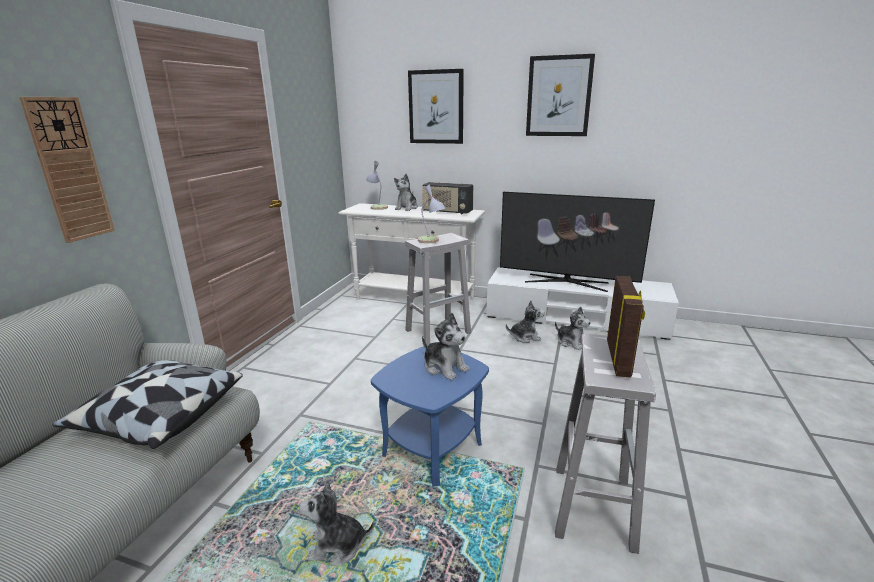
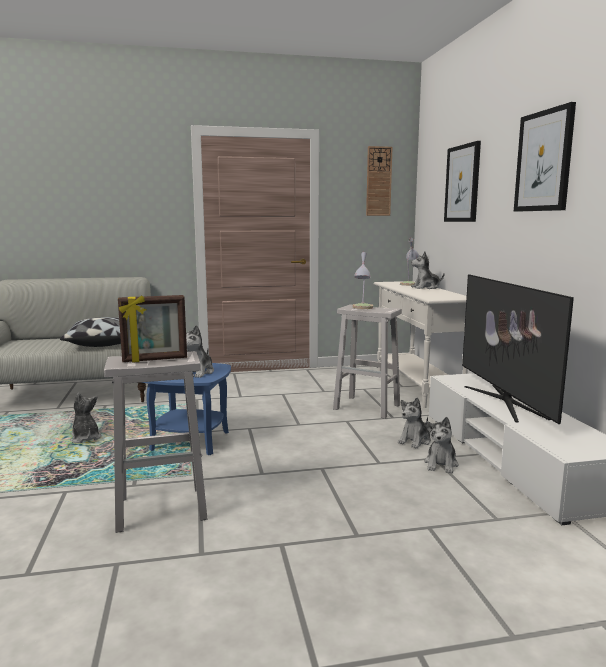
camera: 60 degrees right, 10 degrees down
wall clock [19,97,115,243] -> wall clock moved to [366,146,393,216]
radio [422,182,473,215] -> none
plush toy [506,301,545,343] -> plush toy turned 75 degrees clockwise [398,397,431,448]

